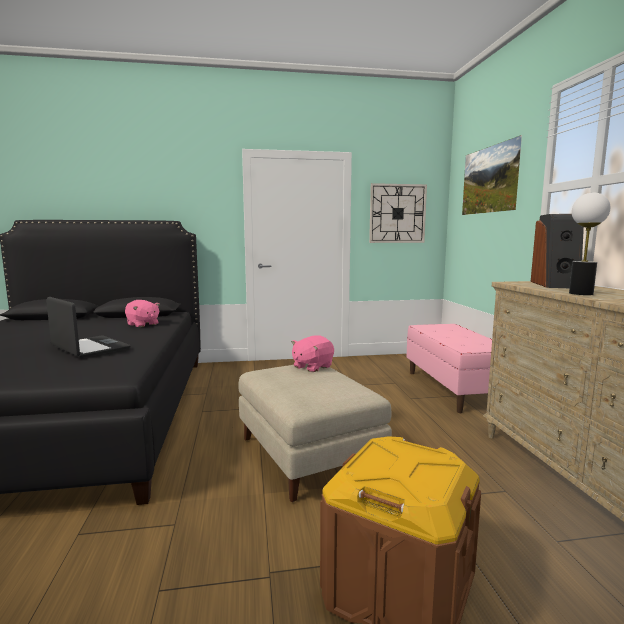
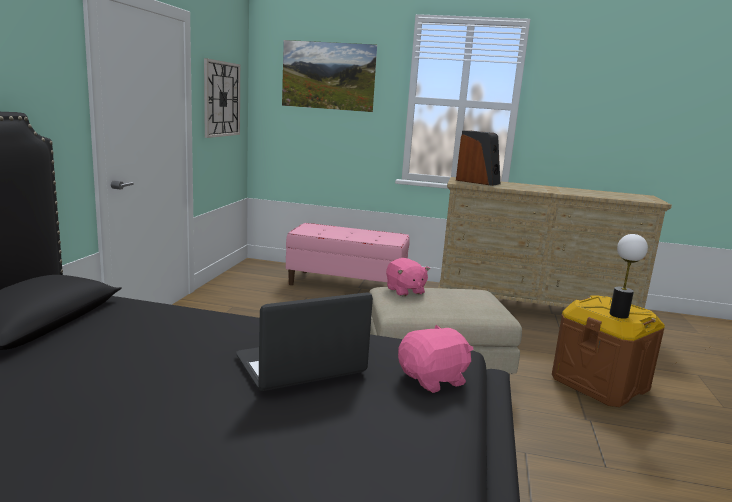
camera: 70 degrees left, 5 degrees up
pink plush toy [125,300,160,327] -> pink plush toy moved to [398,325,474,393]
table lamp [569,193,610,295] -> table lamp moved to [609,234,648,319]

